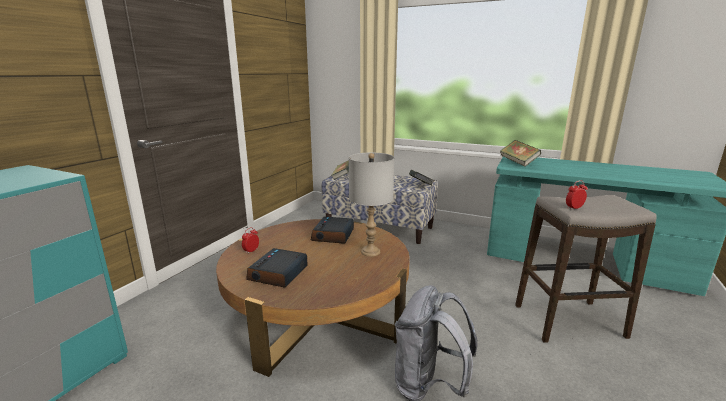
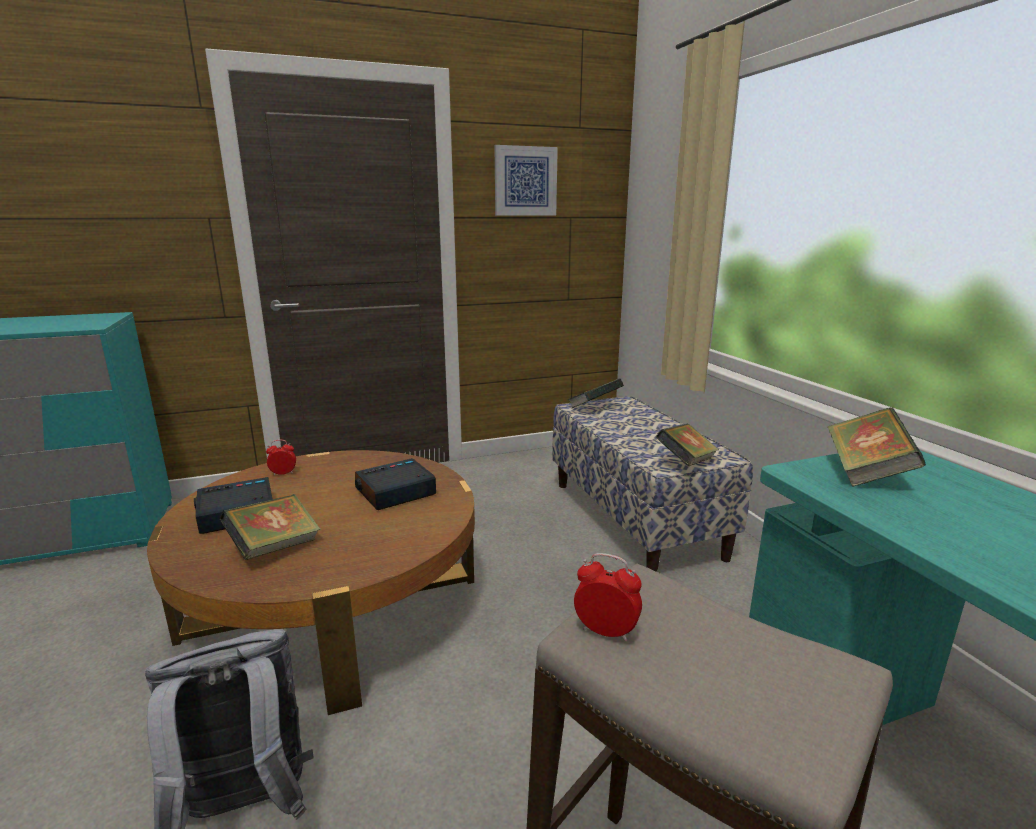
camera: 45 degrees right, 0 degrees up
grey table lamp [349,153,394,257] -> none
none -> book [220,494,321,560]
none -> picture [494,145,558,215]

